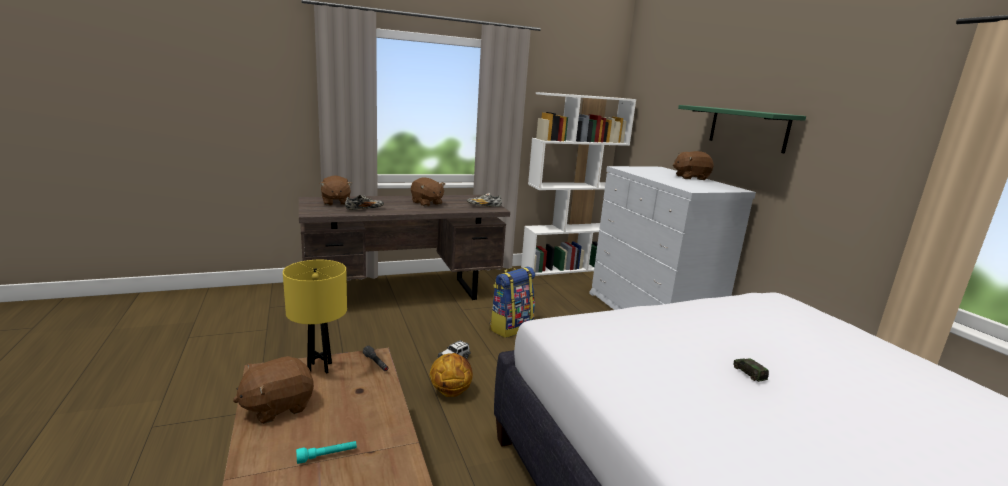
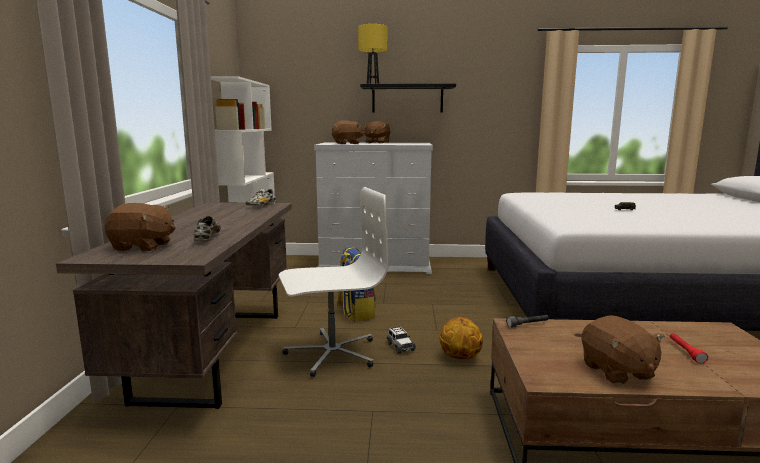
camera: 65 degrees left, 5 degrees down
yellow table lamp [283,260,347,373] -> yellow table lamp moved to [358,24,387,84]
turquoise flashlight [296,441,357,464] -> red flashlight [670,333,708,364]
brown plush toy [411,177,445,207] -> brown plush toy moved to [331,120,365,144]
green shelf [678,105,806,153] -> black shelf [360,83,456,113]
none -> white office chair [279,187,389,377]

